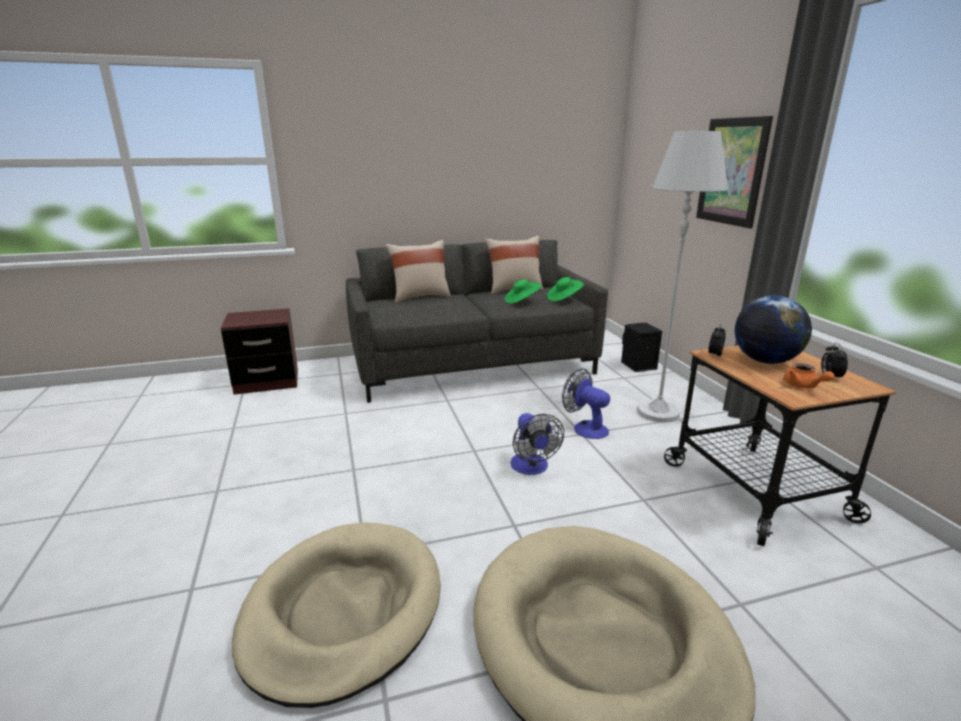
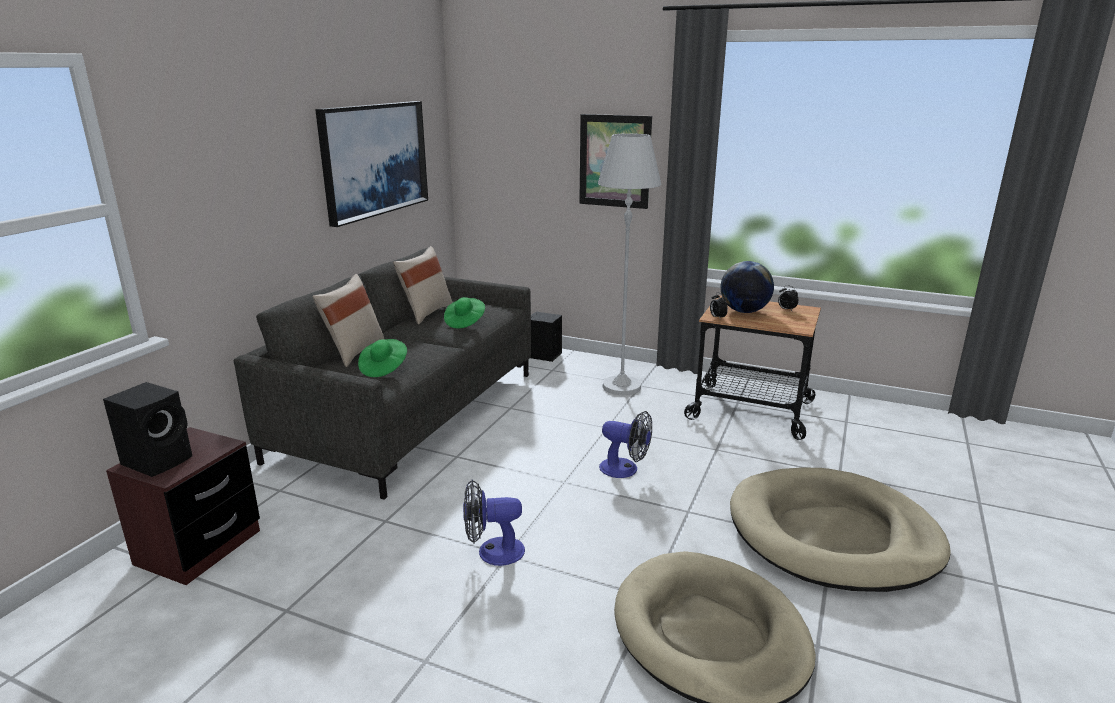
camera: 50 degrees left, 0 degrees up
green hat [547,277,584,301] -> green hat moved to [358,339,407,377]
fan [562,368,610,439] -> fan moved to [463,480,525,566]
orange teapot [784,363,834,388] -> none
none -> black speaker [103,382,192,477]
none -> picture [315,101,428,227]

